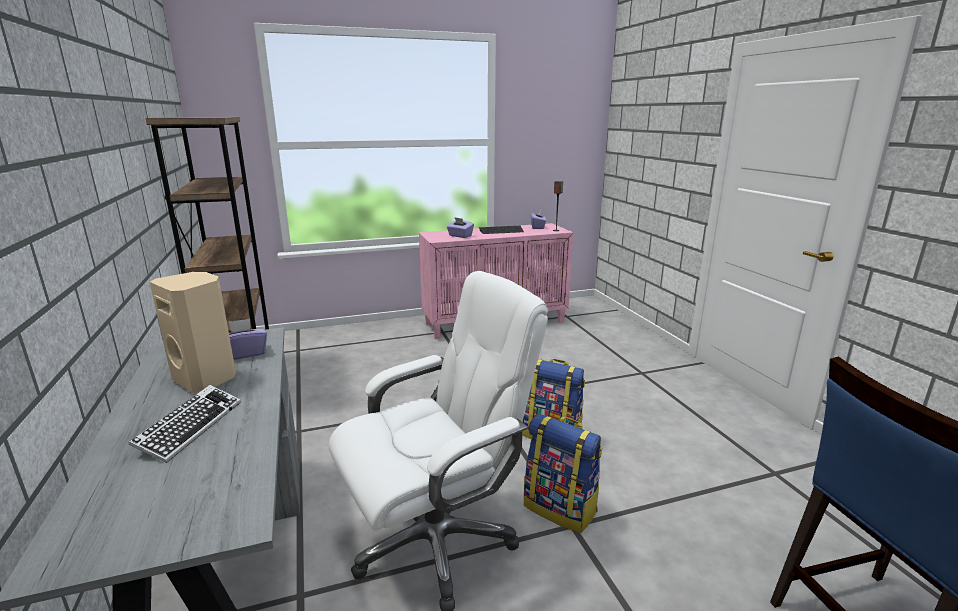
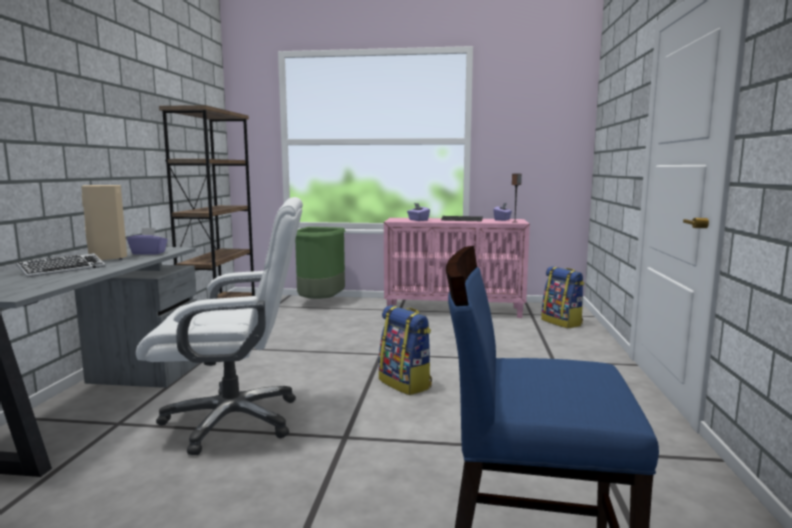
camera: 25 degrees right, 10 degrees down
backpack [524,414,602,533] -> backpack moved to [541,266,584,328]
none -> green trash can [295,227,346,299]

